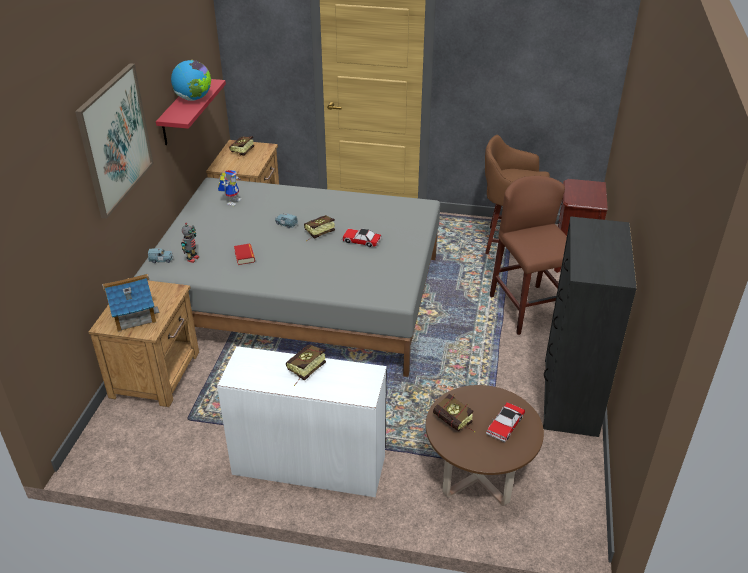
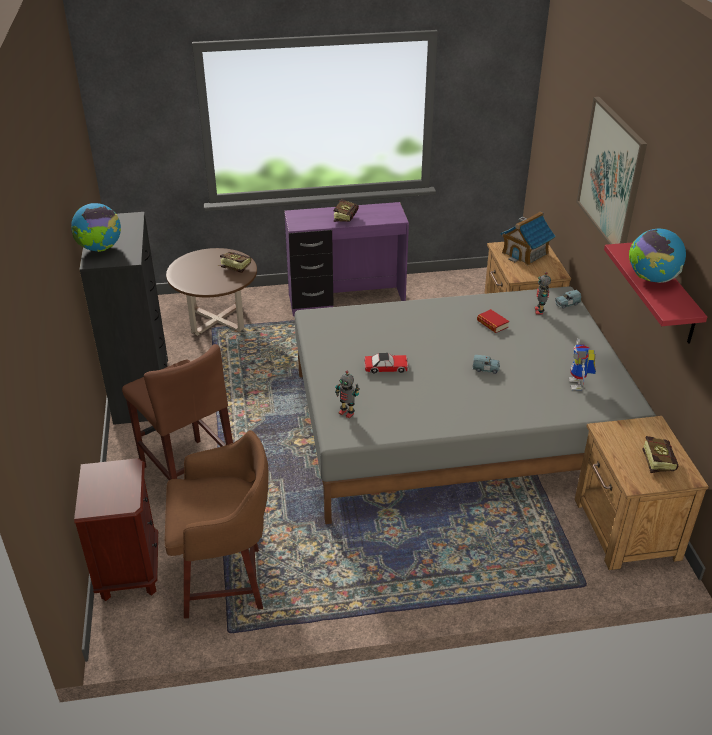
camera: 160 degrees right, 0 degrees up
white desk [217,346,387,497] -> purple desk [284,202,409,317]
book [304,215,335,241] -> none
toy car [486,402,525,442] -> none
none -> globe [71,203,121,252]
none -> toy robot [335,371,360,418]

